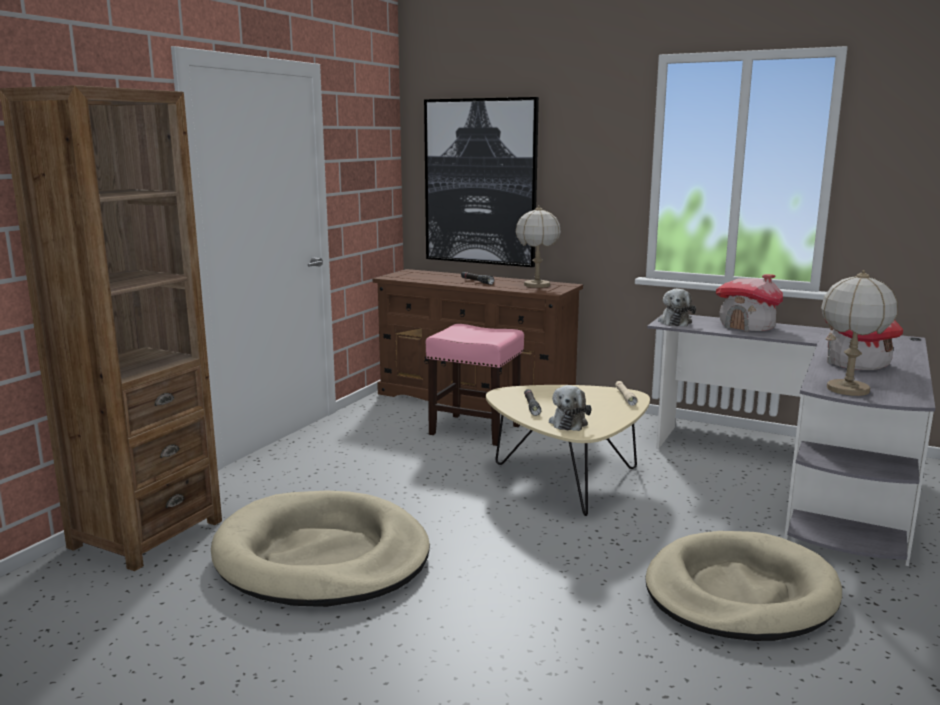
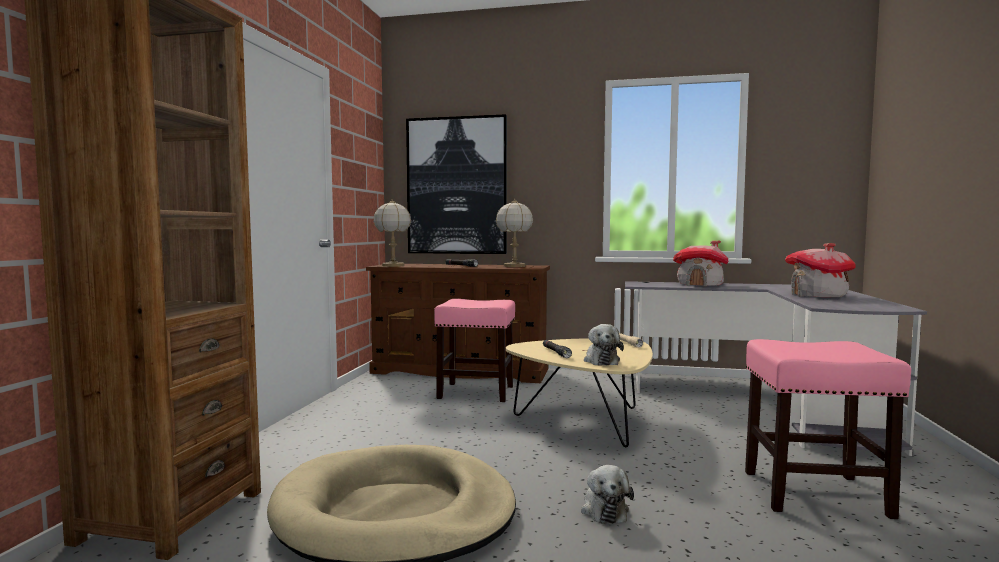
camera: 15 degrees left, 10 degrees down
beige dog bed [645,531,842,641] -> pink stool [745,339,911,519]
plush toy [658,289,696,327] -> plush toy moved to [581,465,634,524]
table lamp [821,270,898,396] -> table lamp moved to [373,199,411,267]

